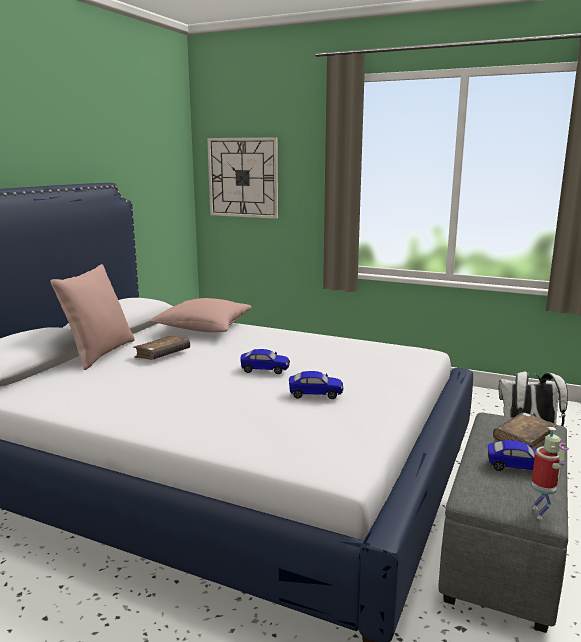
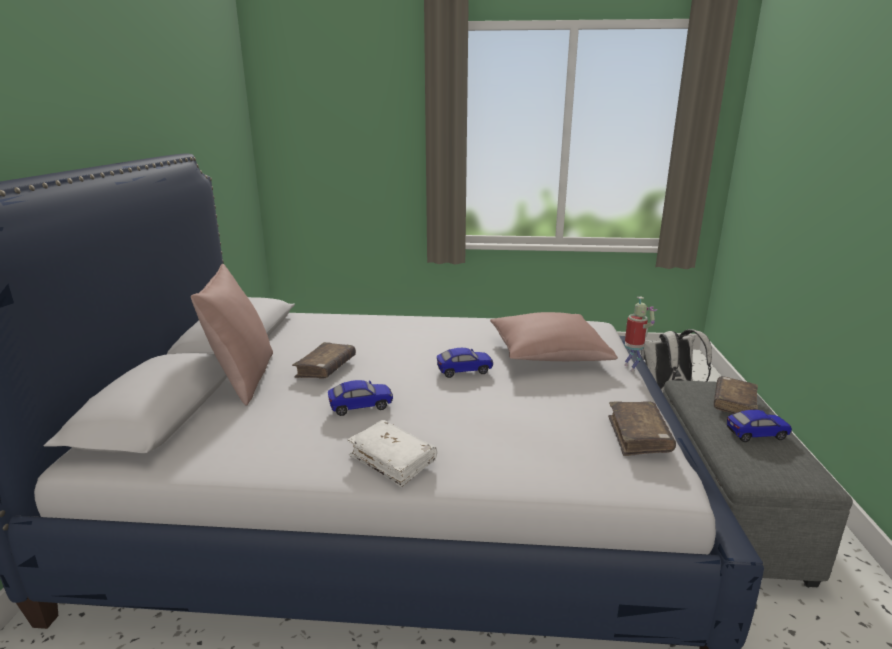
camera: 20 degrees left, 5 degrees up
pink pillow [151,298,252,332] -> pink pillow moved to [490,312,618,361]
wall clock [207,137,278,219] -> none
toy car [289,371,343,399] -> toy car moved to [328,380,393,416]
toy robot [531,427,569,520] -> toy robot moved to [624,297,657,372]
none -> white book [347,420,437,487]
none -> brown book [608,401,676,456]

